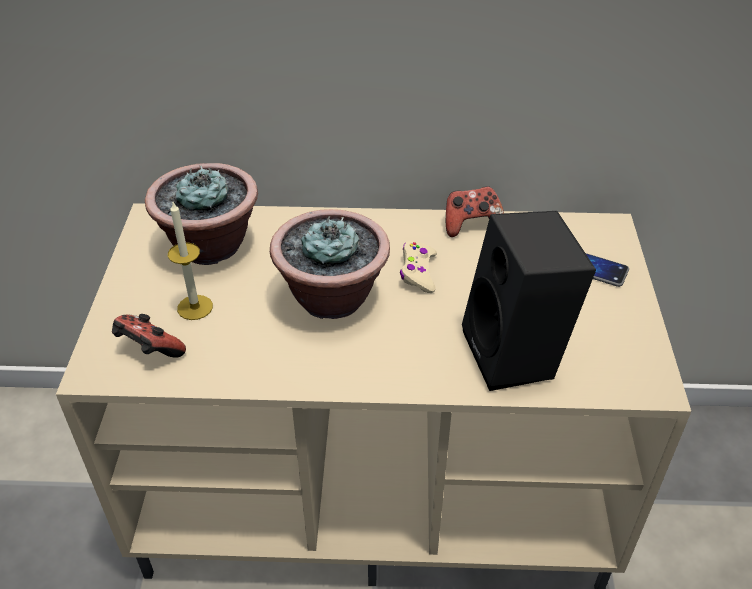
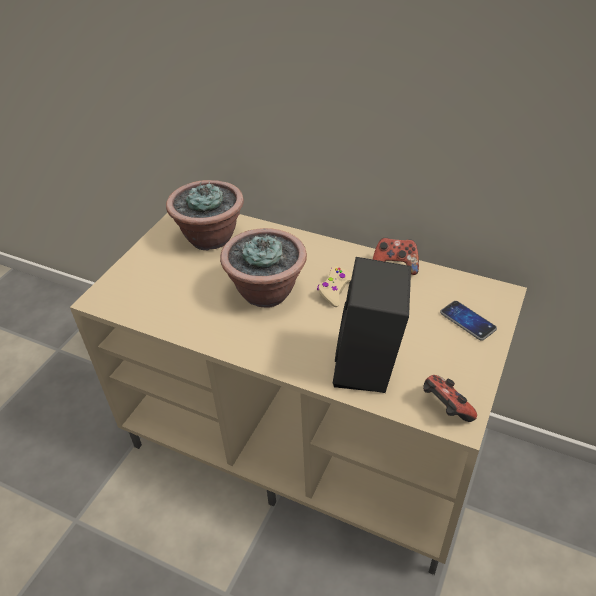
camera: 25 degrees right, 0 degrees up
game controller [112,314,186,358] -> game controller moved to [423,375,477,422]
candle [168,202,213,320] -> none

